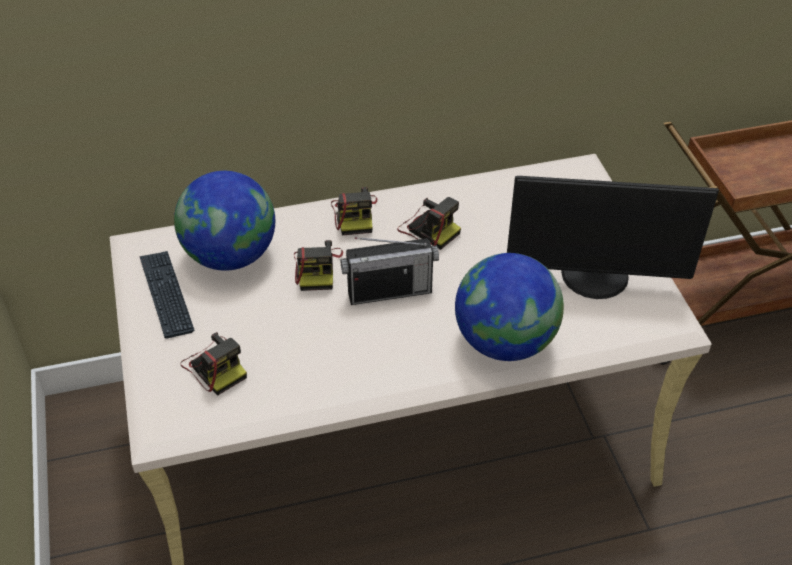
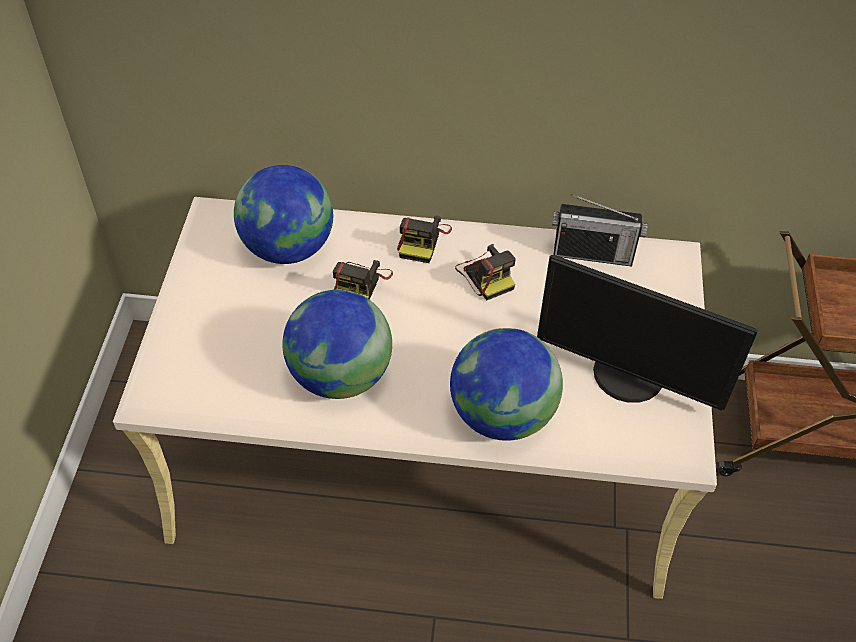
camera: 20 degrees right, 5 degrees up
keyboard [139,251,194,338] -> none
camera [181,332,247,395] -> none
radio [340,237,439,305] -> radio moved to [552,194,648,267]
none -> globe [282,290,392,399]

